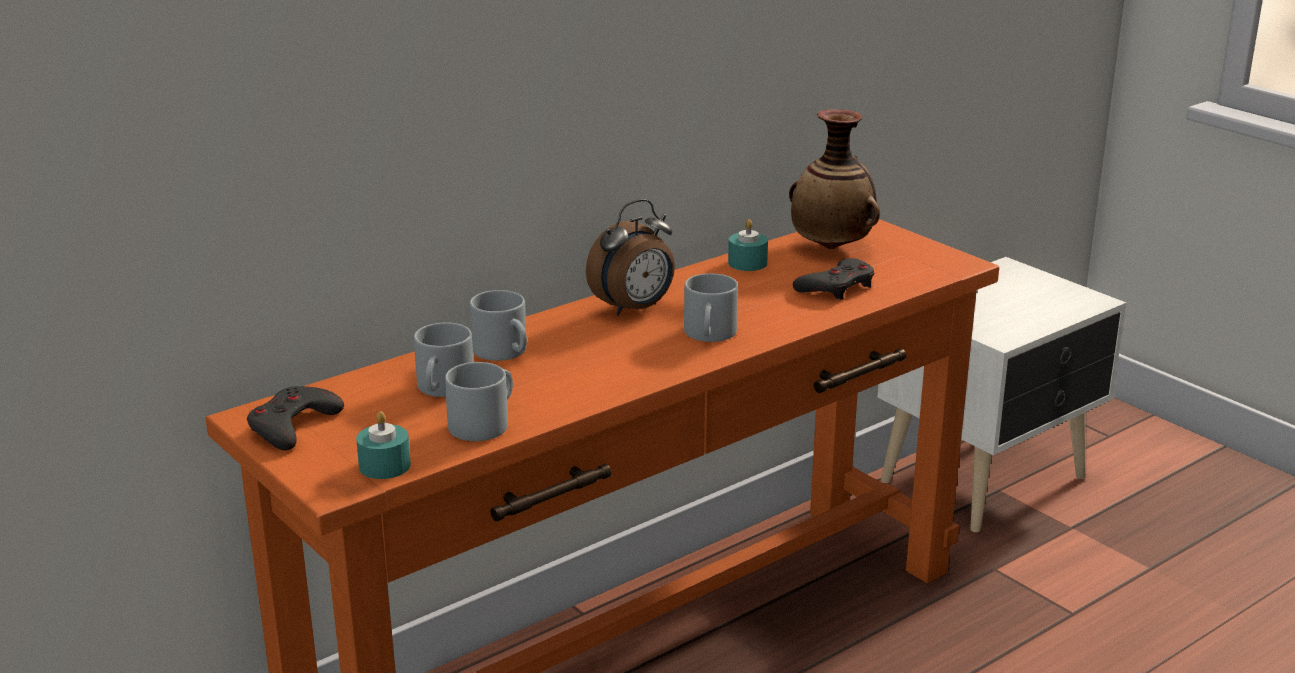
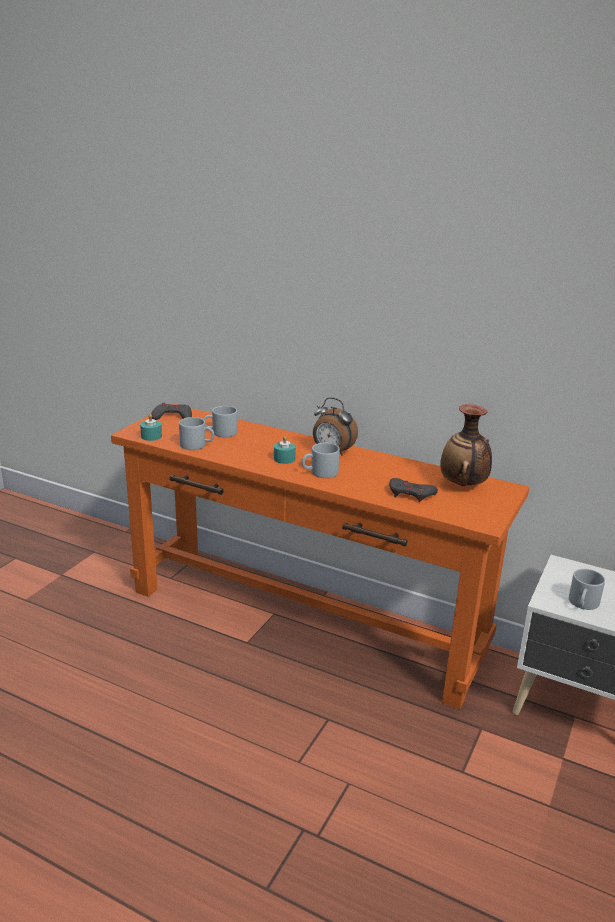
camera: 65 degrees right, 0 degrees up
grey mug [470,290,527,361] -> grey mug moved to [569,569,605,610]
turquoise candle [728,219,768,271] -> turquoise candle moved to [274,435,296,464]

